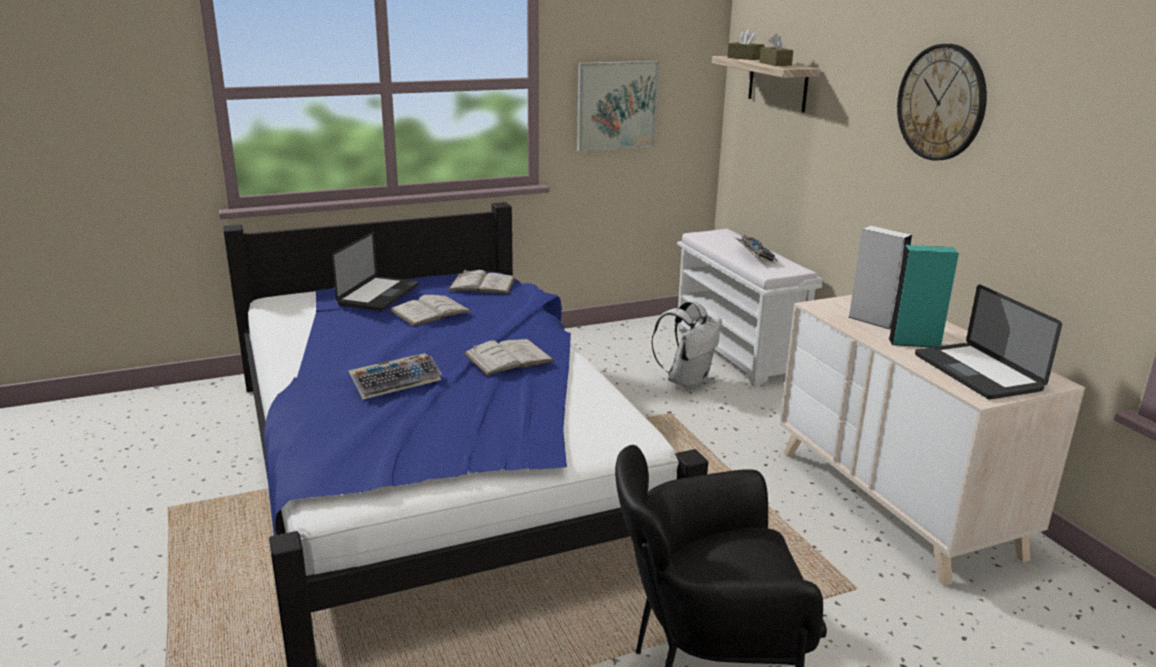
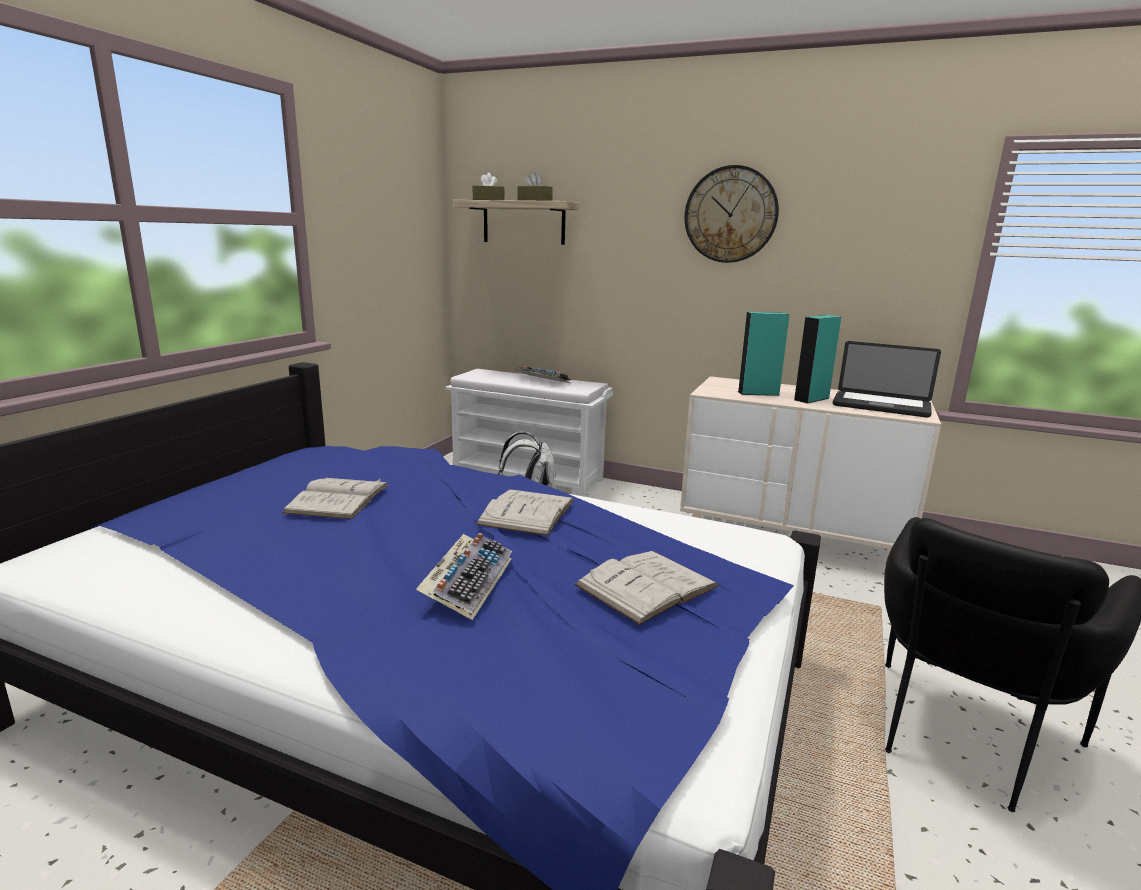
camera: 45 degrees left, 5 degrees down
laptop [332,232,419,311] -> none
white book [448,270,515,294] -> white book moved to [575,551,719,625]
picture [577,61,659,151] -> none
white speaker [848,226,912,329] -> turquoise speaker [738,312,789,396]

